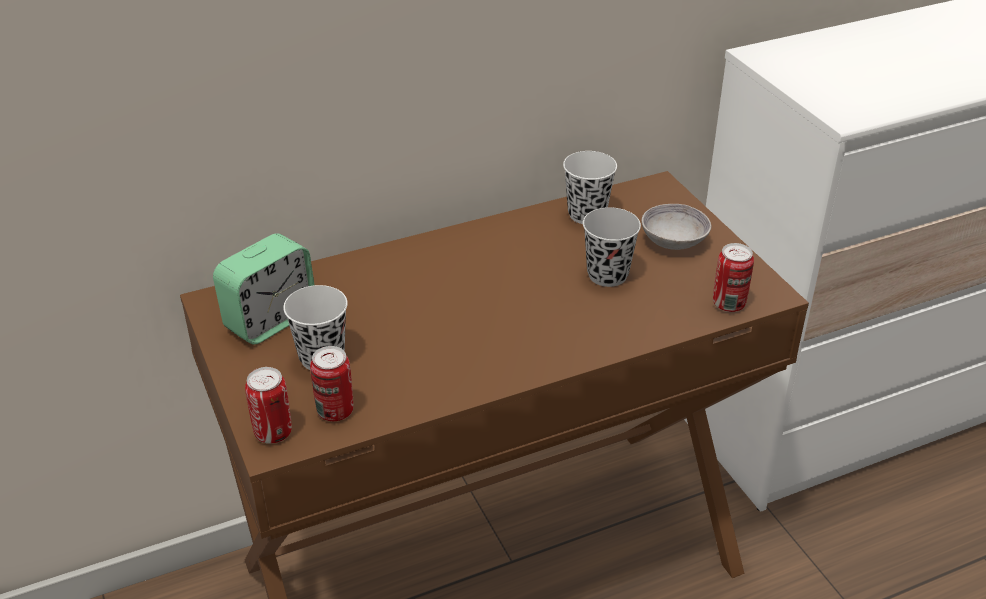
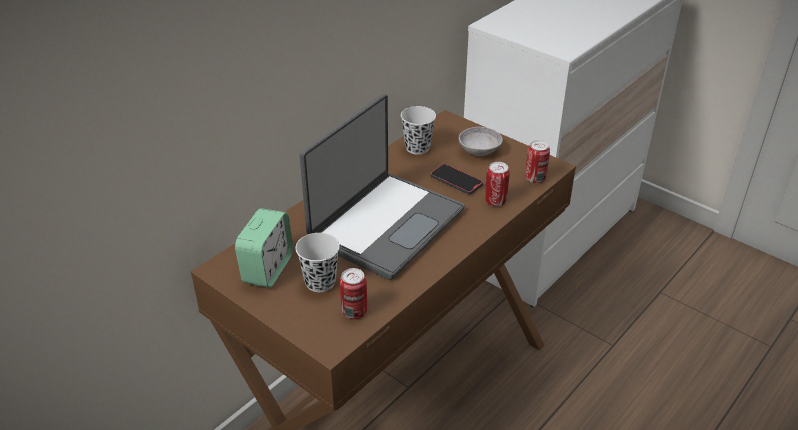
camera: 25 degrees left, 0 degrees up
can [245,367,292,444] -> can moved to [485,162,510,206]
black cup [583,207,641,287] -> phone [430,164,483,194]
none -> laptop [300,94,465,280]

